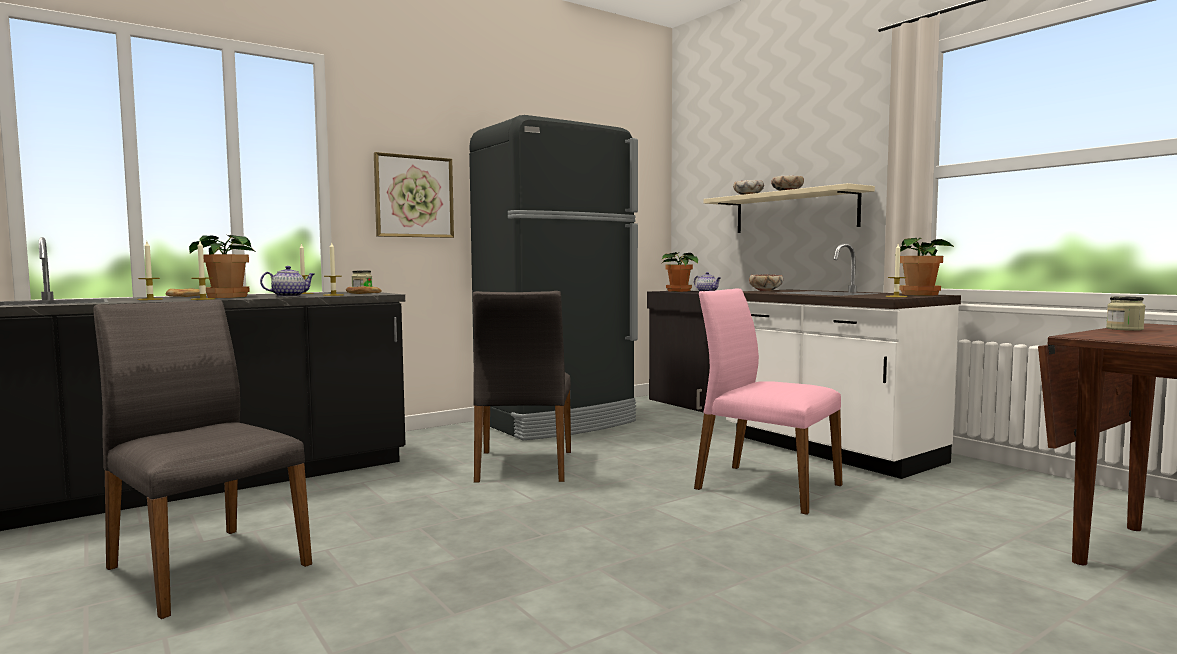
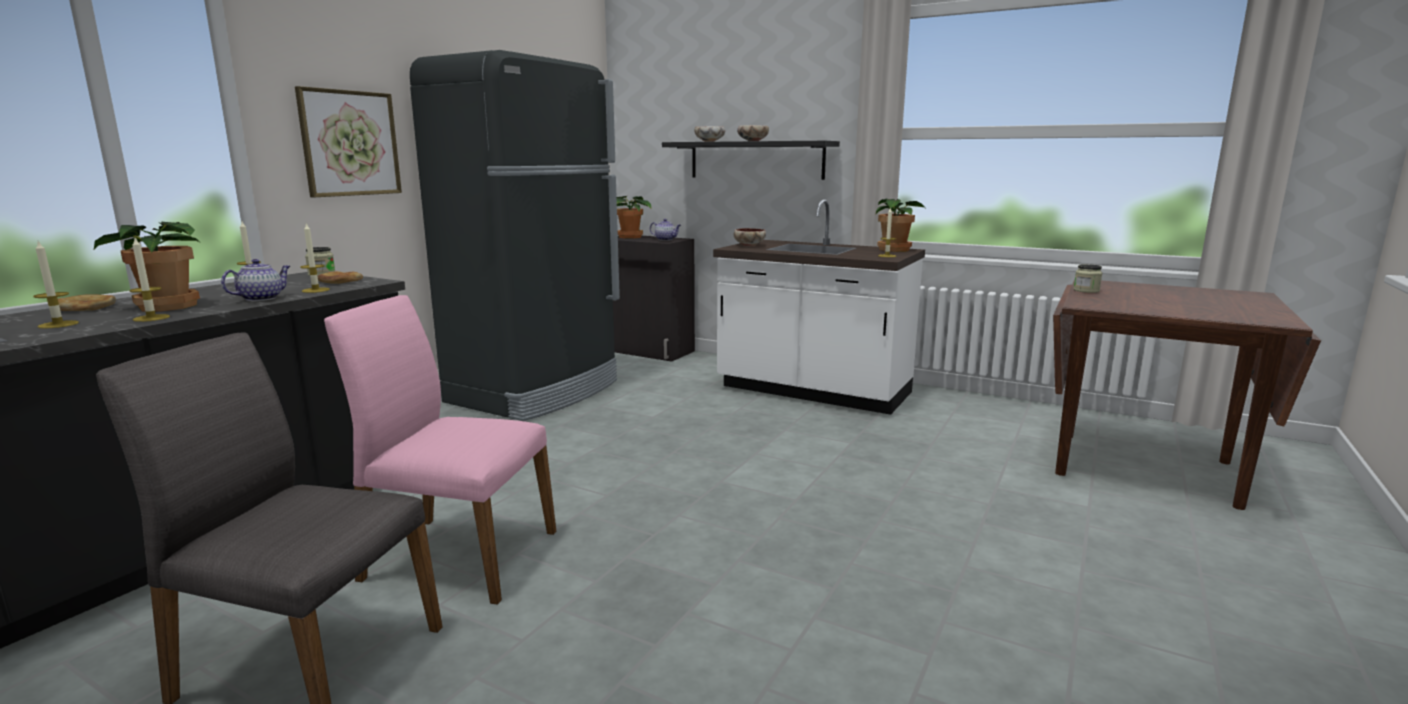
camera: 25 degrees left, 10 degrees up
grey chair [473,291,571,482] -> none
pink chair [694,288,842,515] -> pink chair moved to [324,295,556,605]
beige shelf [704,183,875,233] -> black shelf [662,141,840,180]

